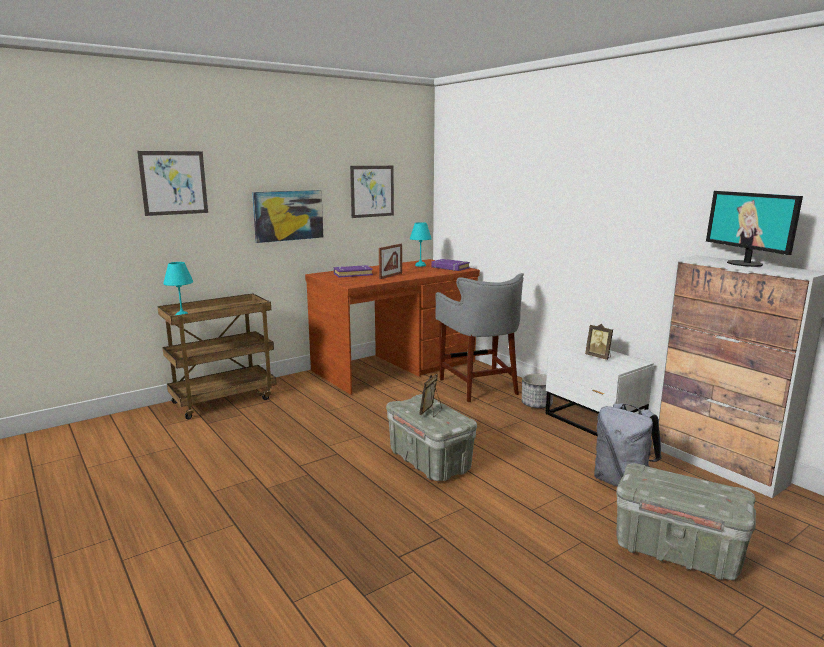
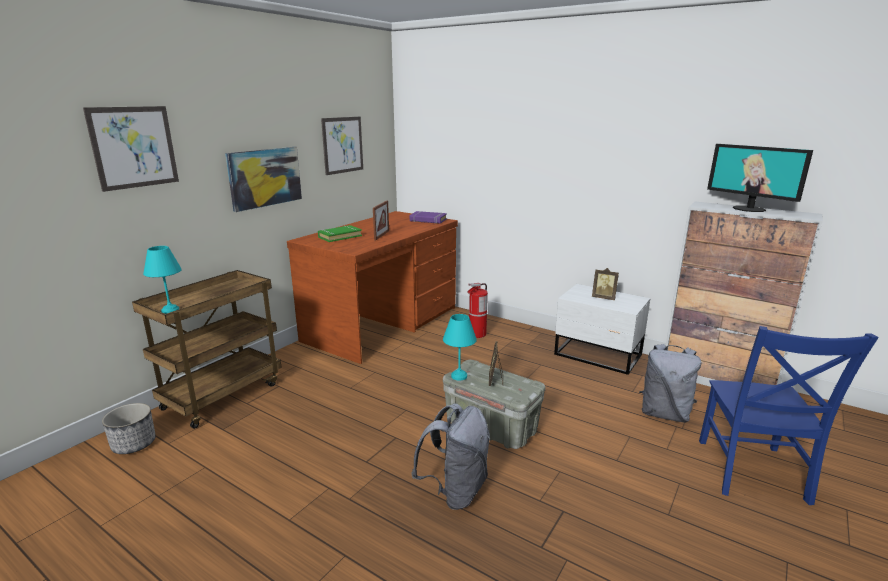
camera: 20 degrees left, 5 degrees up
purple book [334,265,373,277] -> green book [318,225,362,242]
turquoise table lamp [410,222,432,267] -> turquoise table lamp moved to [443,314,477,381]
grey stool [435,273,524,402] -> fire extinguisher [467,283,488,338]
planter [522,374,553,408] -> planter moved to [102,403,156,454]
grey storage box [616,463,756,580] -> blue chair [699,326,879,505]
none -> grey backpack [411,403,490,510]

